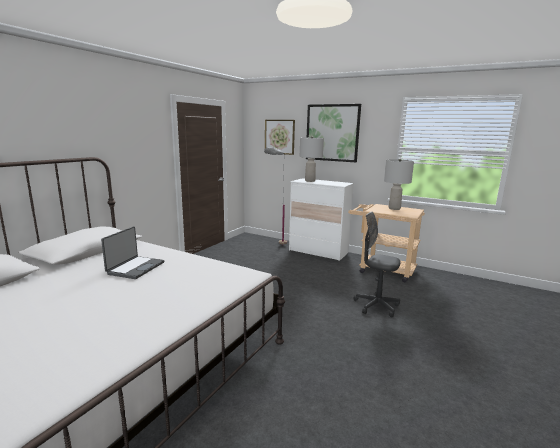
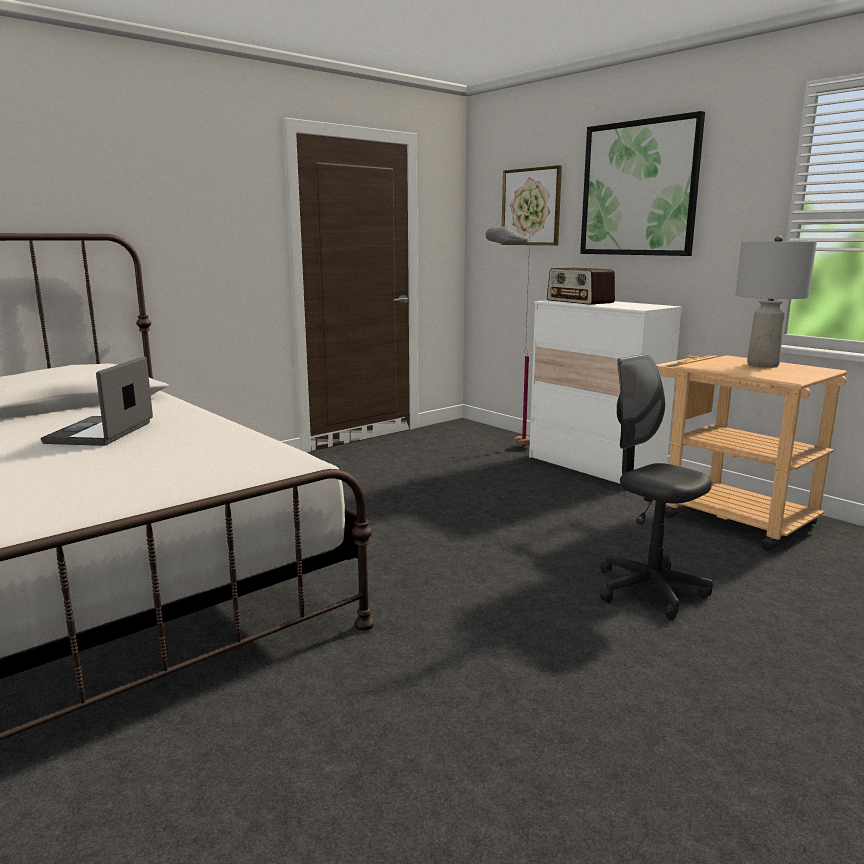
camera: 20 degrees right, 0 degrees up
laptop [101,227,164,279] -> laptop turned 150 degrees clockwise [41,357,153,446]
grey table lamp [300,136,324,182] -> radio [547,268,615,305]

